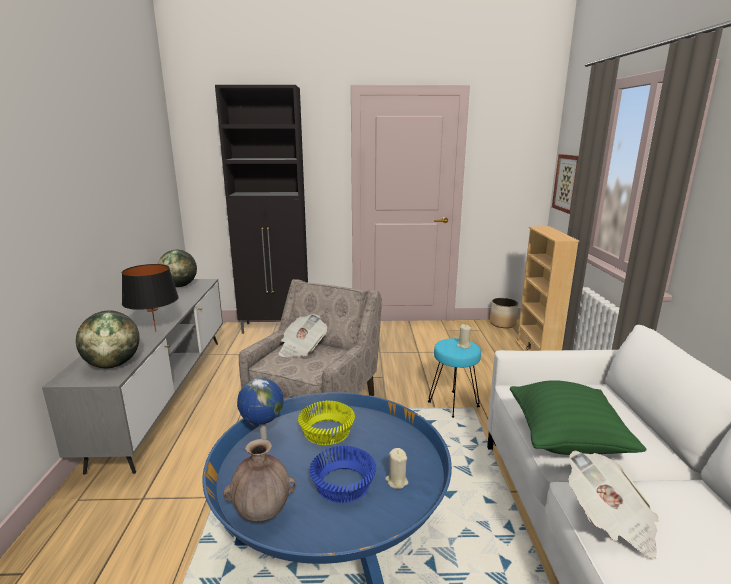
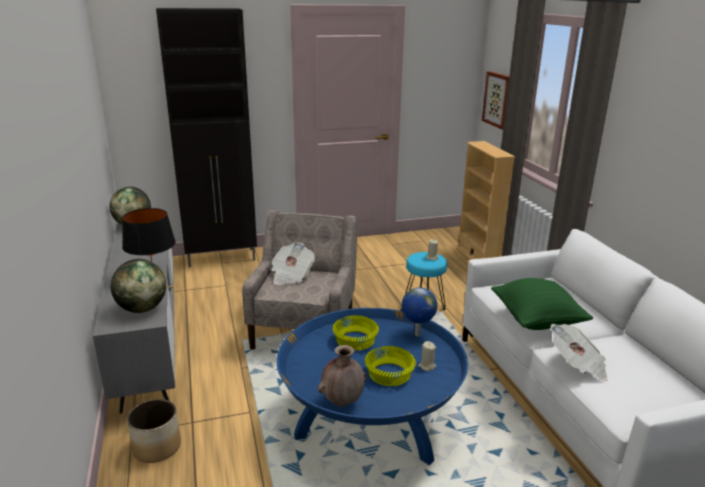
camera: 15 degrees left, 5 degrees up
globe [237,378,283,440] -> globe moved to [401,287,437,336]
blue bowl [309,446,376,503] -> yellow bowl [365,346,416,386]
planter [490,298,518,328] -> planter moved to [127,399,181,463]

